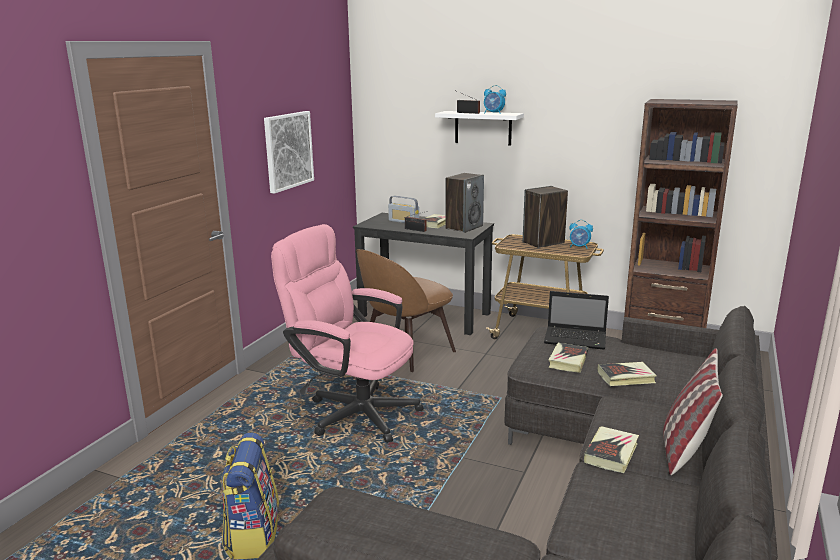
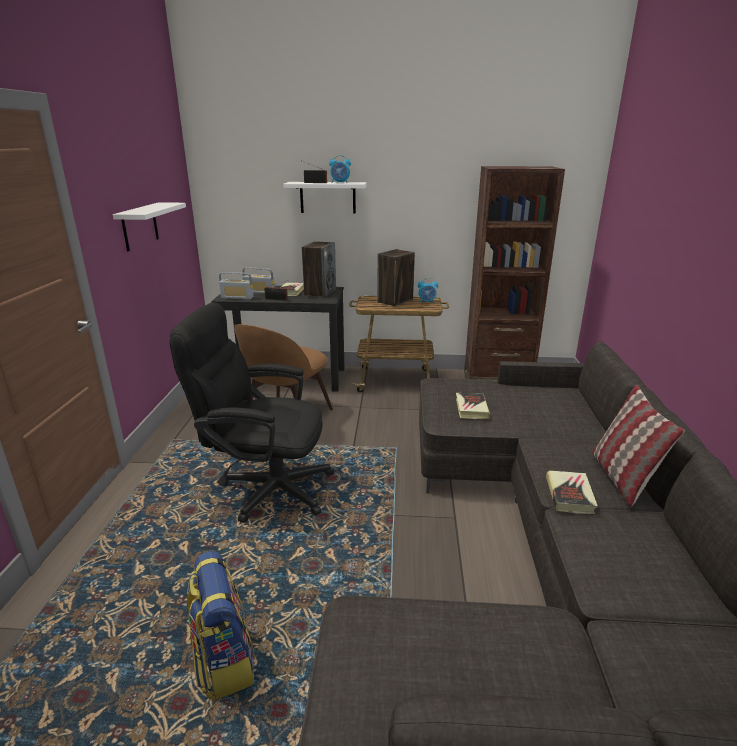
camera: 20 degrees left, 5 degrees up
picture [264,111,314,194] -> white shelf [113,202,186,251]
pink office chair [271,224,424,443] -> black office chair [169,302,334,523]
laptop [544,291,609,350] -> none
book [597,362,657,386] -> none
none -> radio [219,272,254,299]

